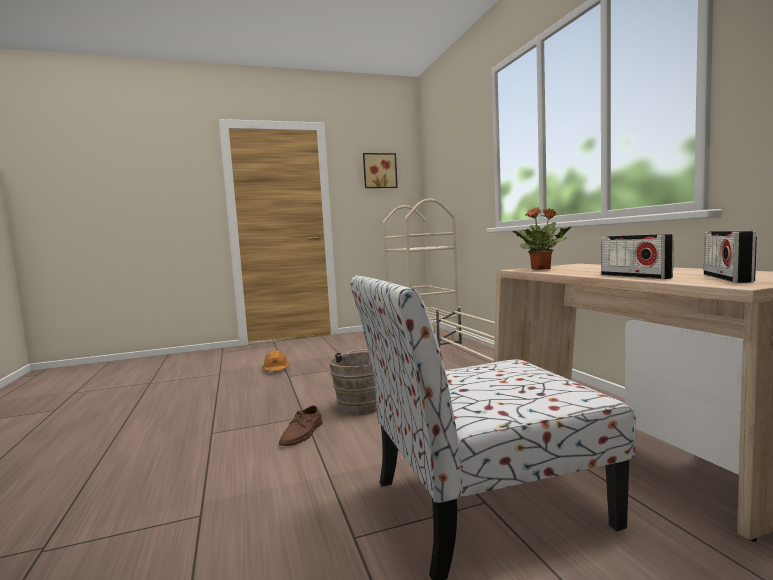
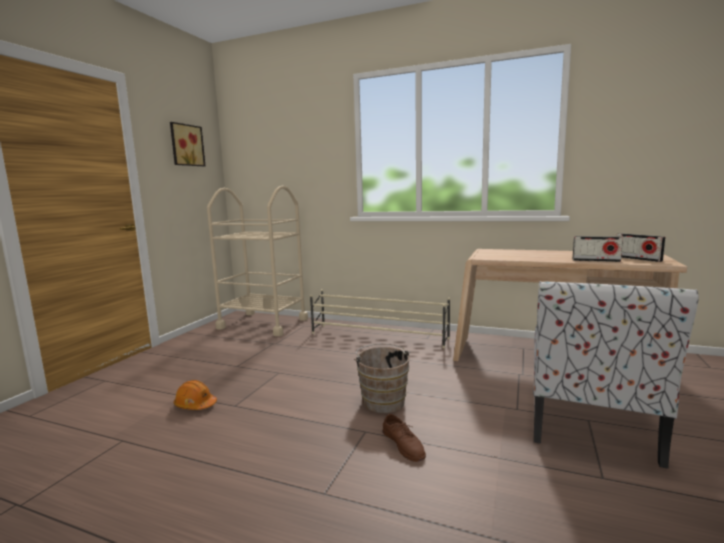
camera: 50 degrees left, 5 degrees up
potted plant [512,207,572,270] -> none

